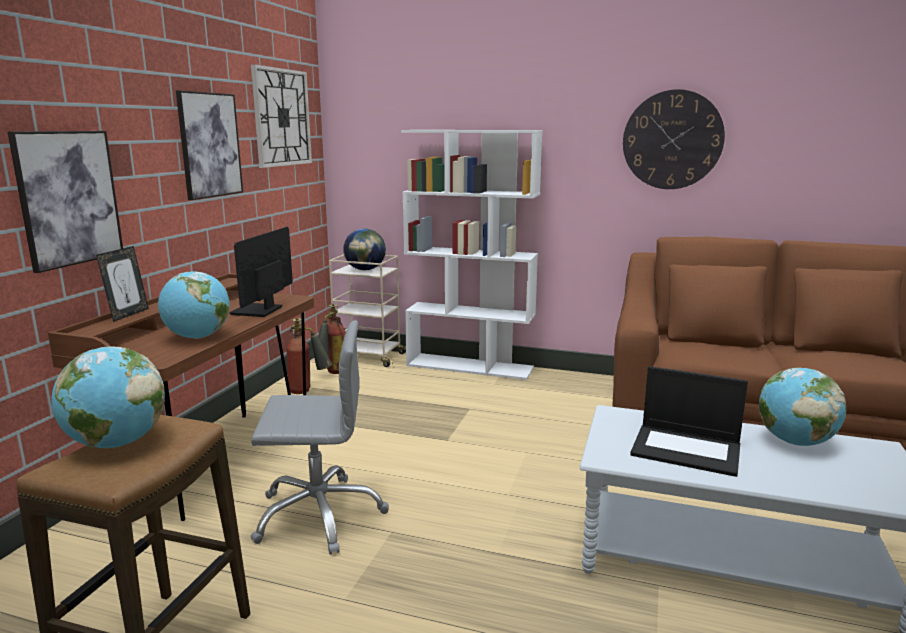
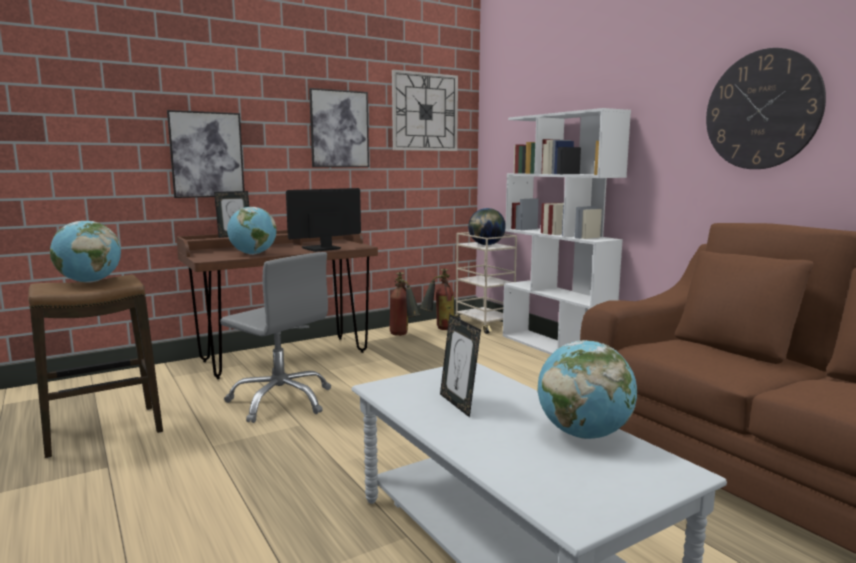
camera: 40 degrees right, 5 degrees down
laptop [630,366,748,477] -> picture frame [440,315,481,418]

